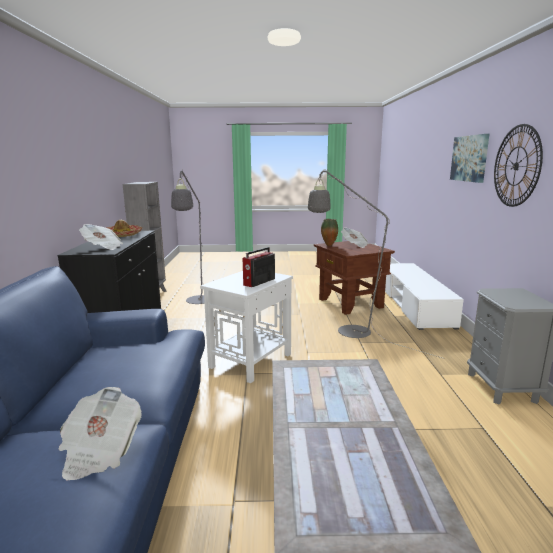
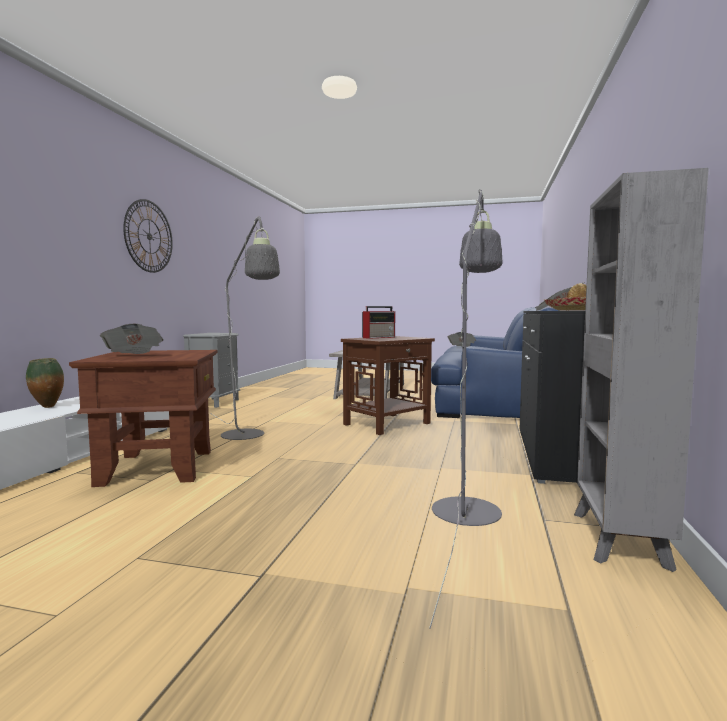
camera: 165 degrees left, 10 degrees down
white side table [200,271,293,383] -> brown side table [341,336,435,435]
vase [321,219,338,246] -> vase moved to [26,358,64,408]
picture [450,134,490,183] -> none

